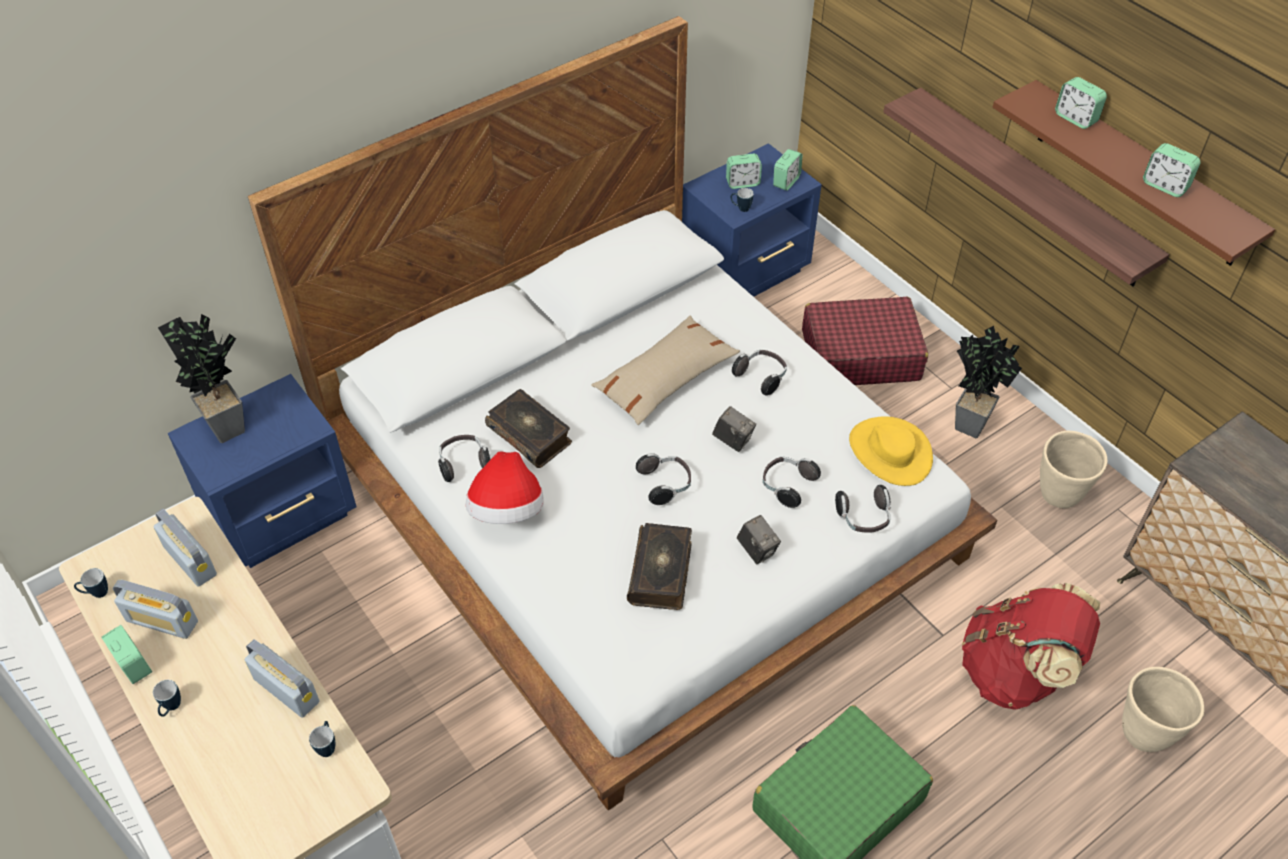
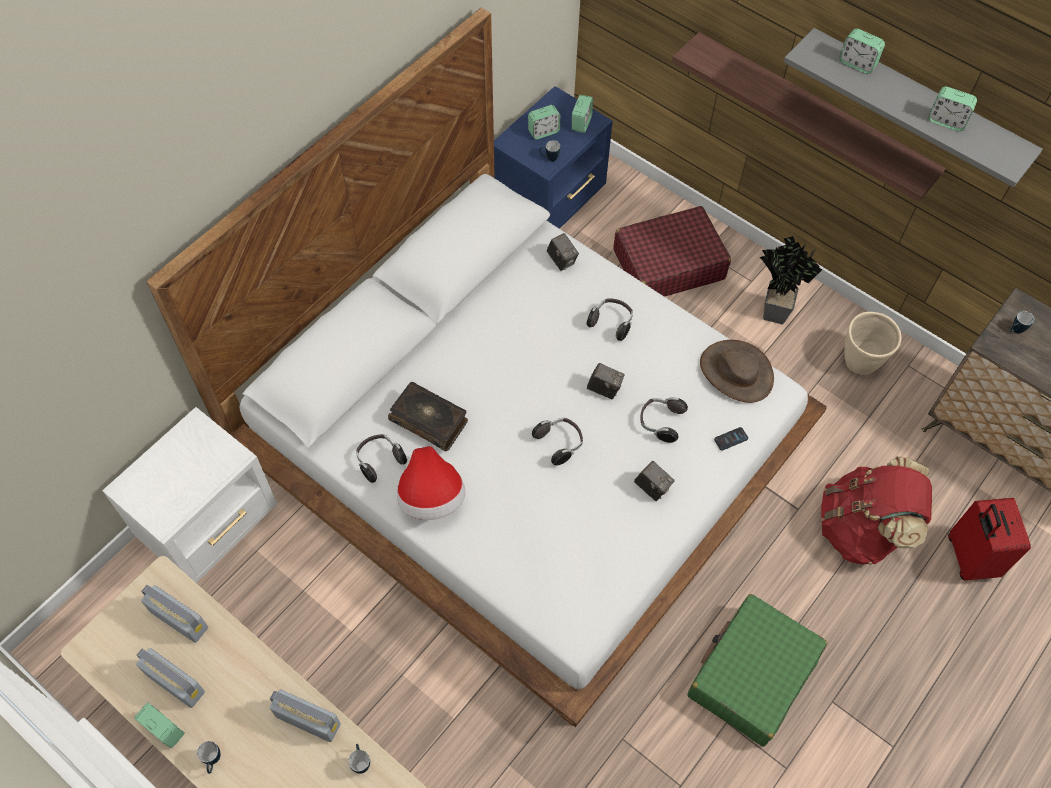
camera: 15 degrees left, 10 degrees up
mug [74,568,108,598] -> mug moved to [1010,311,1034,334]
radio [113,579,198,639] -> radio turned 150 degrees counterclockwise [136,648,205,708]
potted plant [158,314,245,443] -> none
blue nightstand [168,374,357,568] -> white nightstand [102,407,277,583]
beige pillow [591,316,740,425] -> none
book [627,523,692,610] -> none
headphones [835,485,891,533] -> phone [714,427,748,451]
yellow hat [849,416,933,486] -> brown hat [700,340,774,403]
brown shelf [993,80,1275,266] -> grey shelf [784,28,1043,187]
beige planter [1122,667,1204,752] -> red suitcase [948,498,1031,580]
none -> camera [547,233,579,271]

